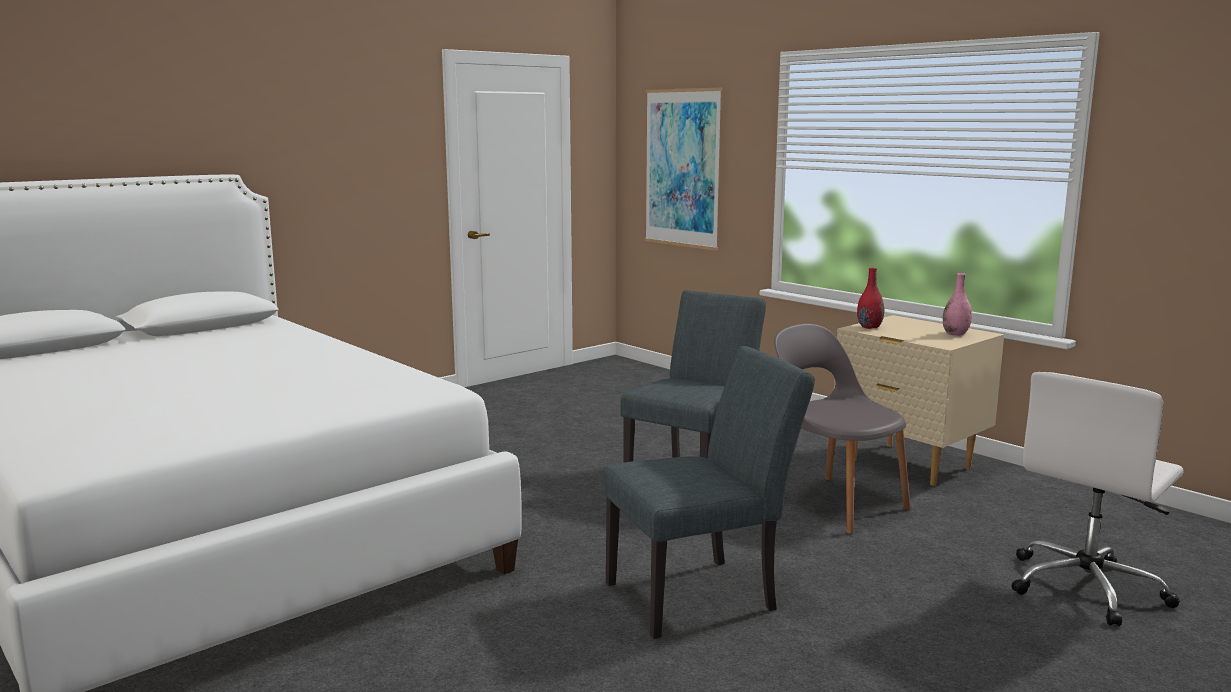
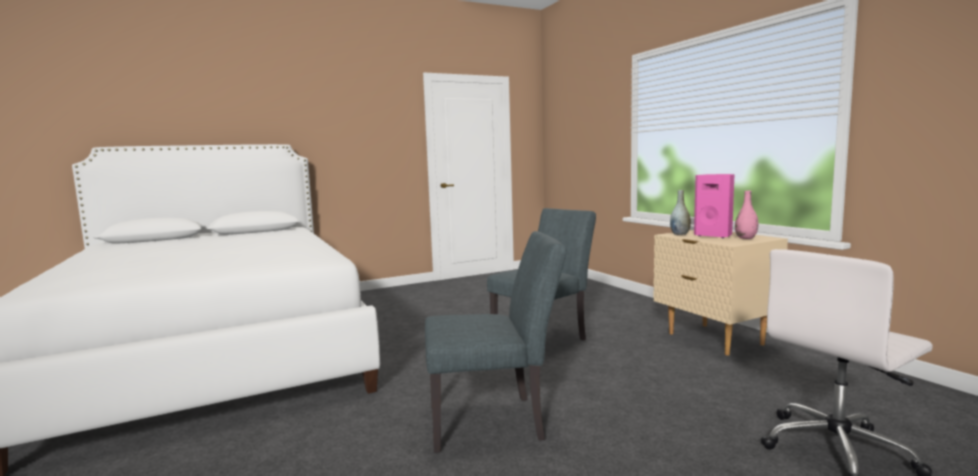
camera: 15 degrees right, 5 degrees down
picture [645,88,722,251] -> none
grey chair [774,323,911,534] -> none
red vase [857,268,885,329] -> grey vase [670,190,691,235]
none -> pink speaker [694,174,735,238]

